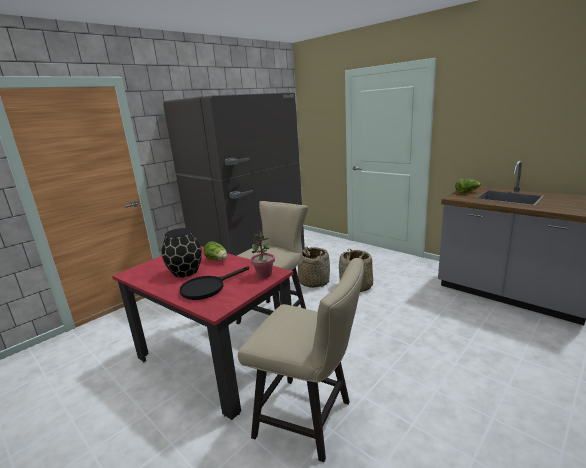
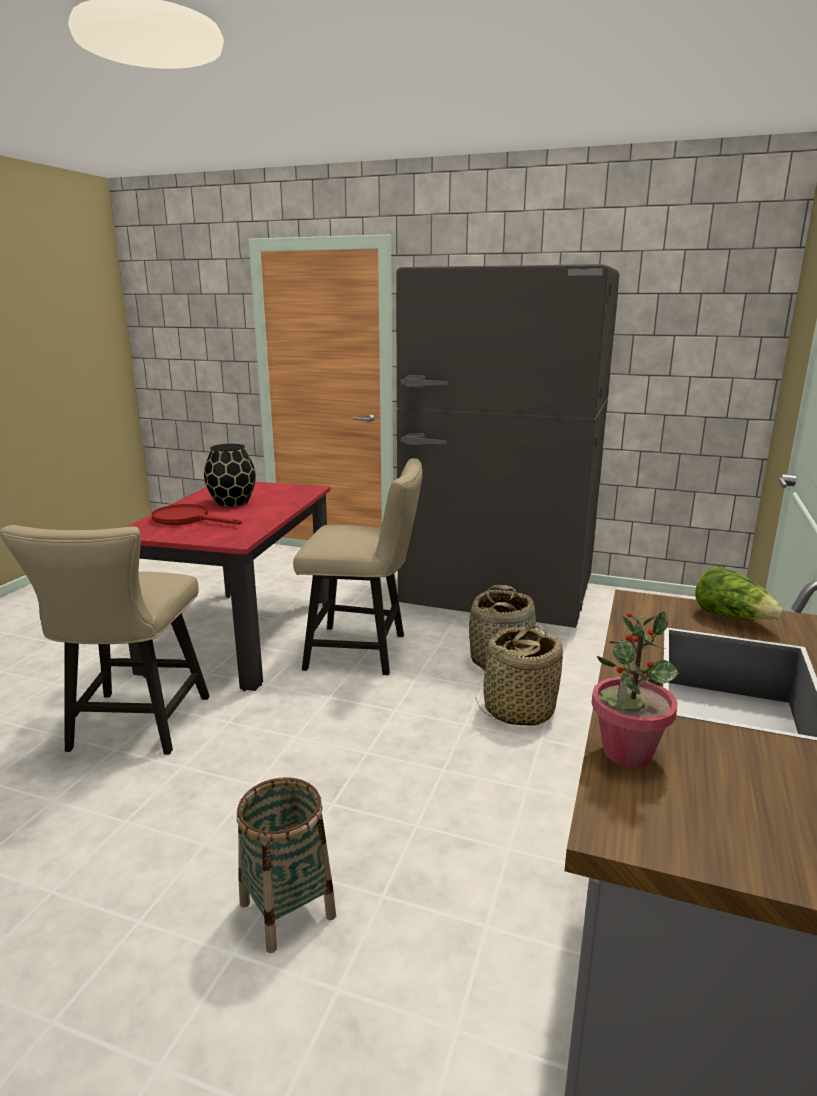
camera: 65 degrees right, 0 degrees up
black frying pan [180,266,249,300] -> red frying pan [151,504,242,525]
lettuce [203,241,227,260] -> none
potted plant [251,232,275,278] -> potted plant moved to [591,611,678,767]
none -> basket [237,777,336,953]

